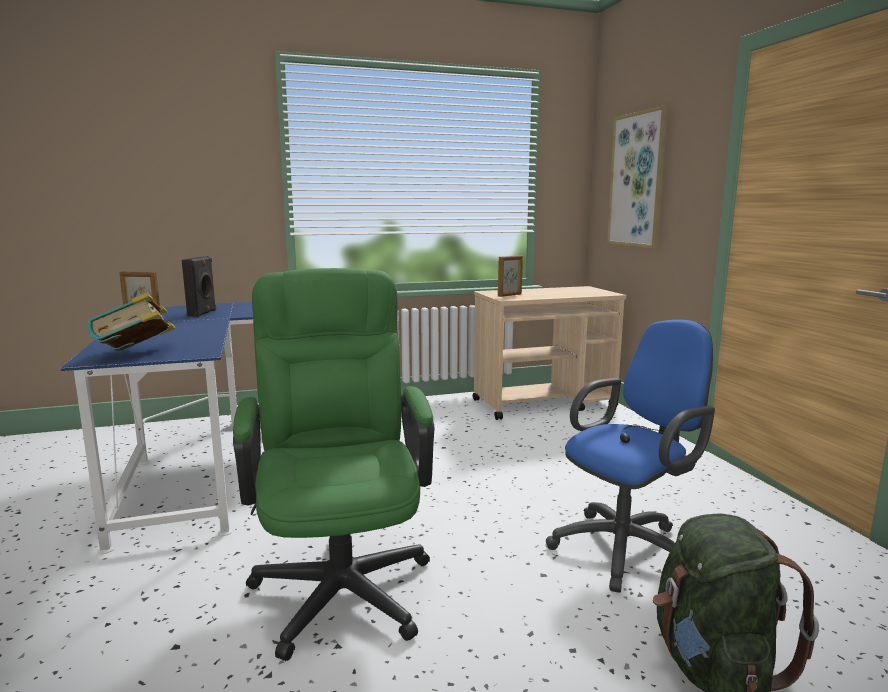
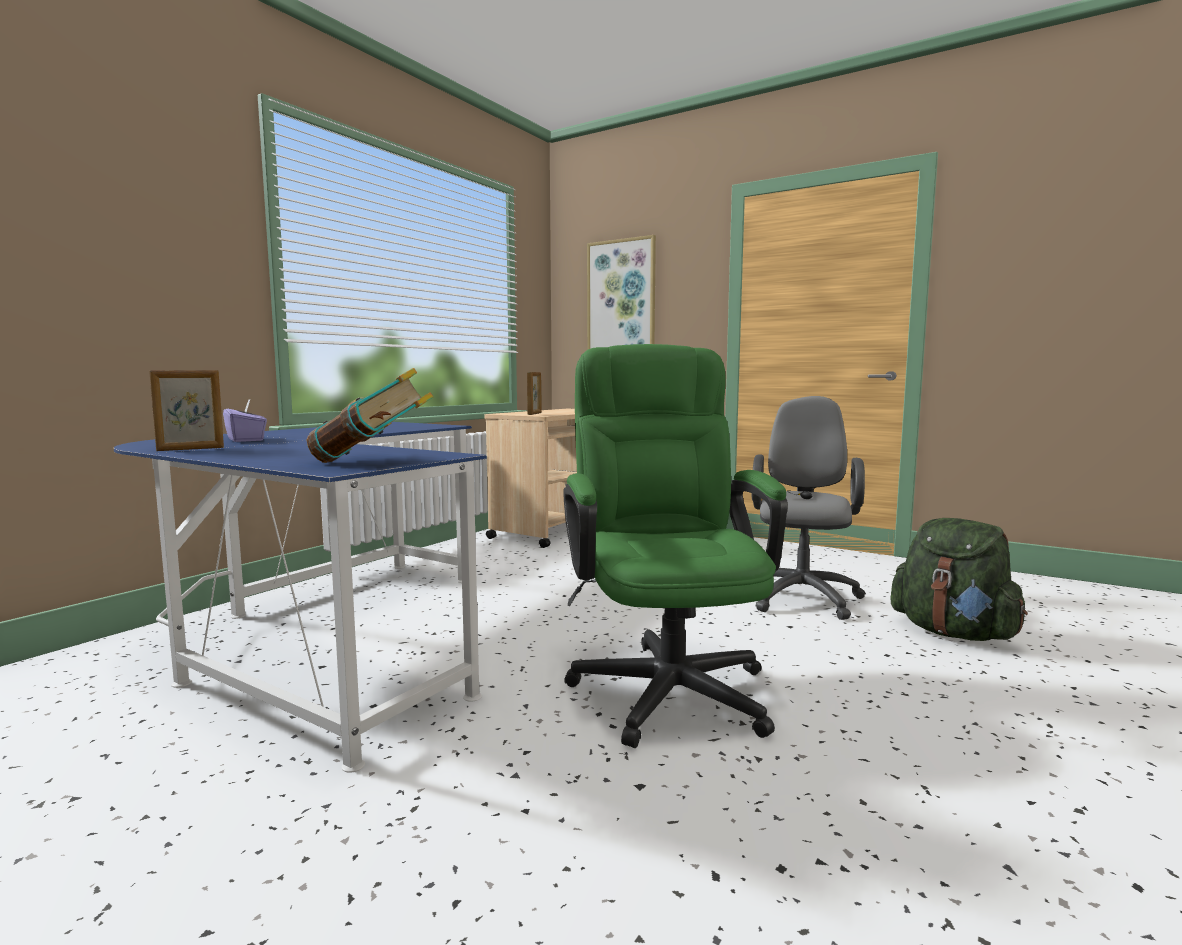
camera: 40 degrees left, 5 degrees down
black speaker [182,256,216,317] -> purple tissue box [223,399,267,442]
green office chair [233,268,434,661] -> green office chair turned 45 degrees clockwise [563,344,788,748]
blue office chair [546,320,715,593] -> grey office chair [752,396,866,620]

